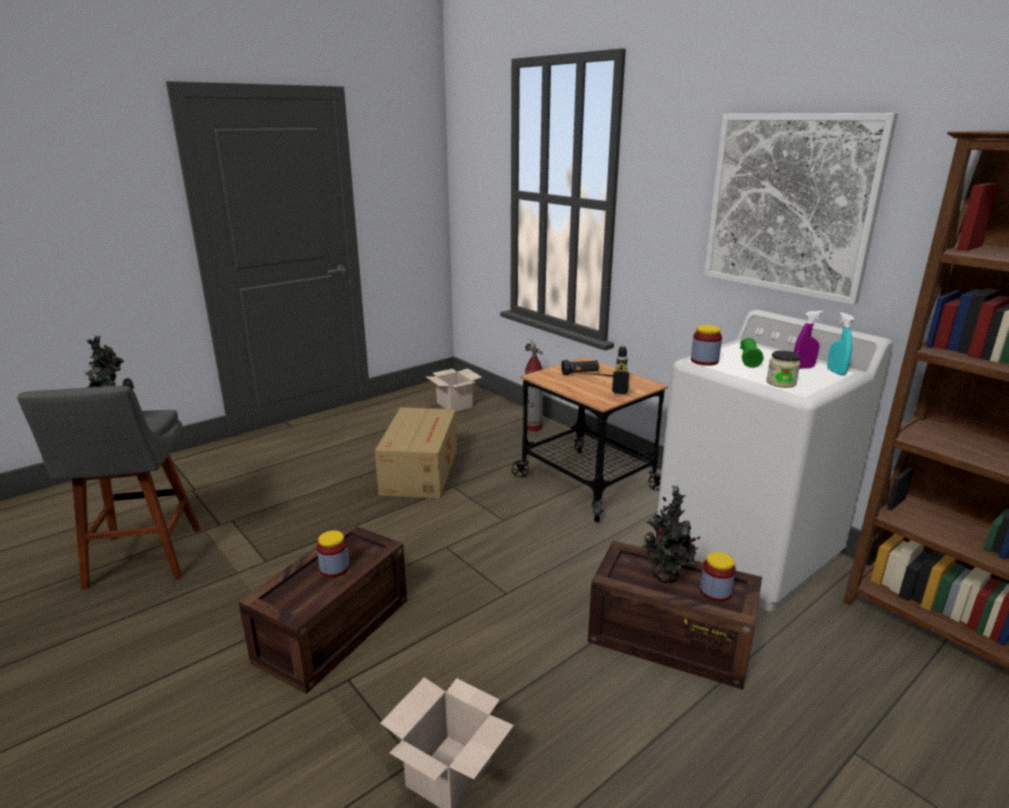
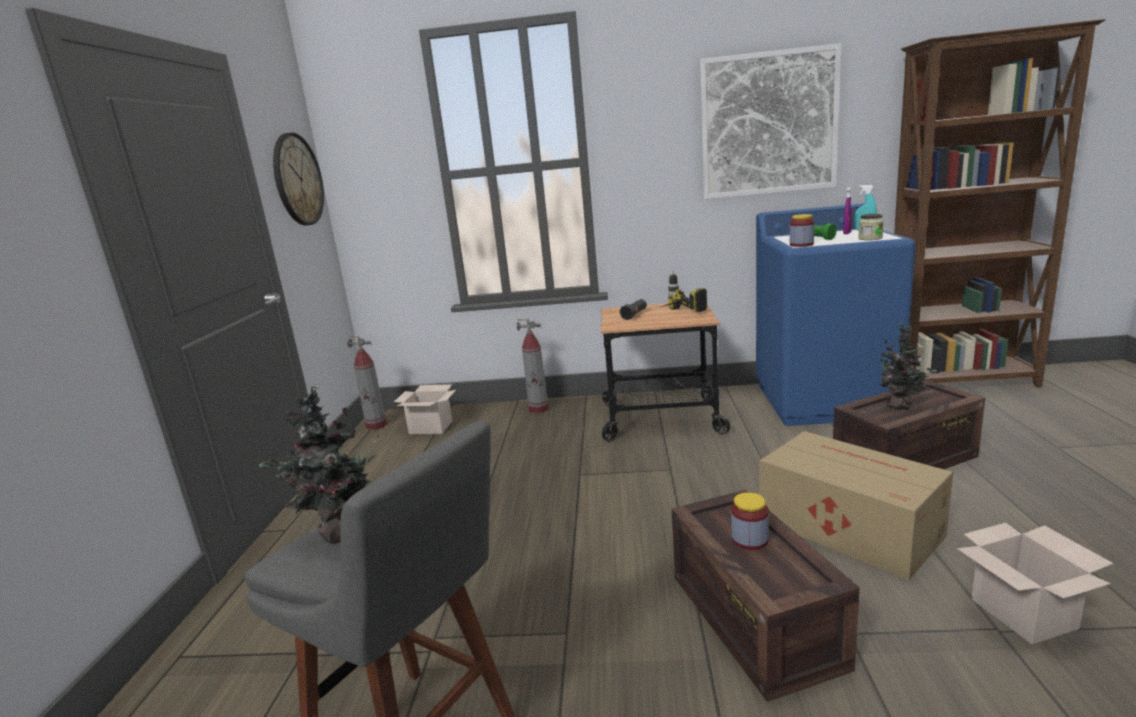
camera: 45 degrees left, 5 degrees down
cardboard box [375,407,457,498] -> cardboard box moved to [759,431,953,580]
white washing machine [655,310,893,611] -> blue washing machine [756,203,916,426]
jar [700,552,736,602] -> none
none -> wall clock [273,132,324,226]
none -> fire extinguisher [347,336,387,430]

